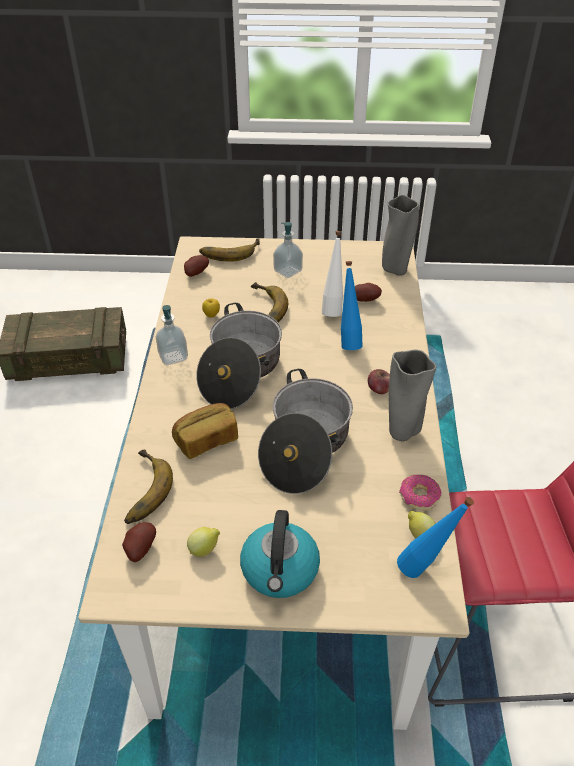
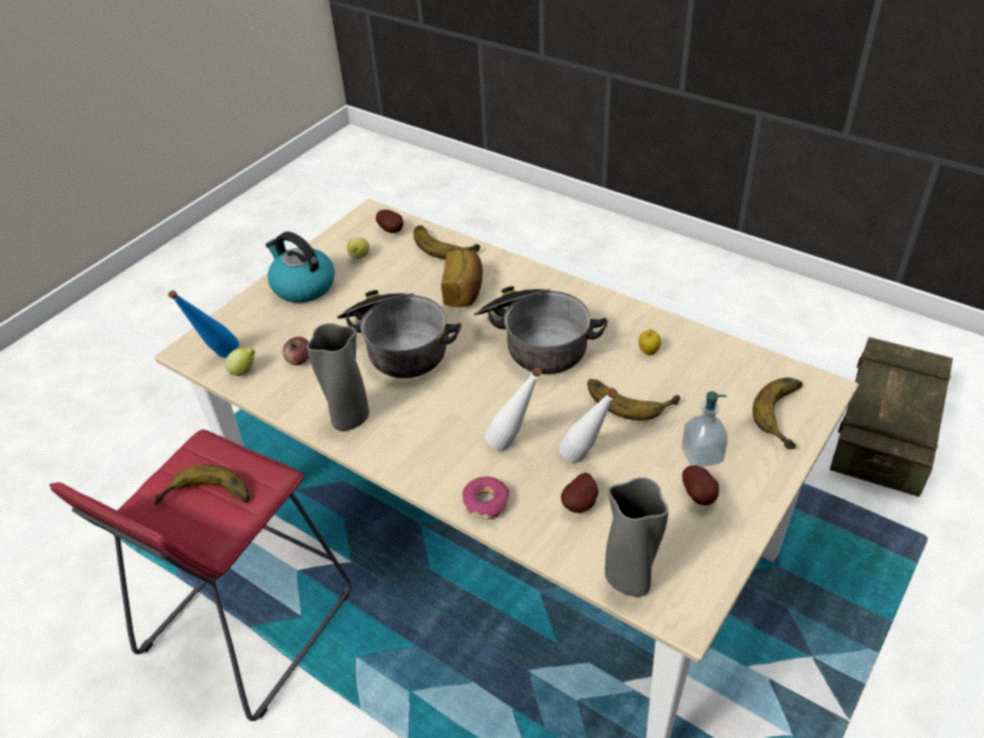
camera: 125 degrees right, 0 degrees up
soap dispenser [156,305,188,365] -> none
potato [184,255,209,277] -> potato moved to [682,465,719,505]
blue bottle [341,261,363,350] -> white bottle [485,367,542,451]
apple [368,369,390,394] -> apple moved to [282,337,309,365]
donut [399,475,442,511] -> donut moved to [462,476,509,519]
none -> banana [154,464,250,505]

